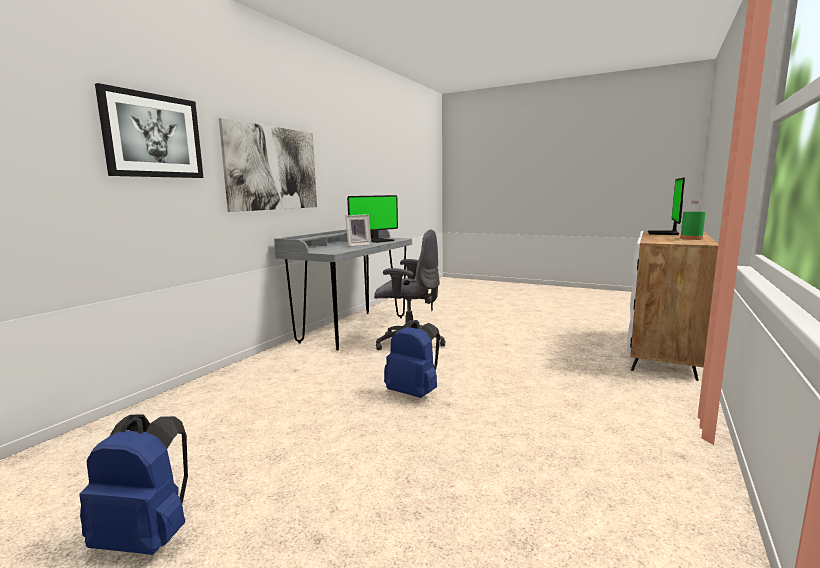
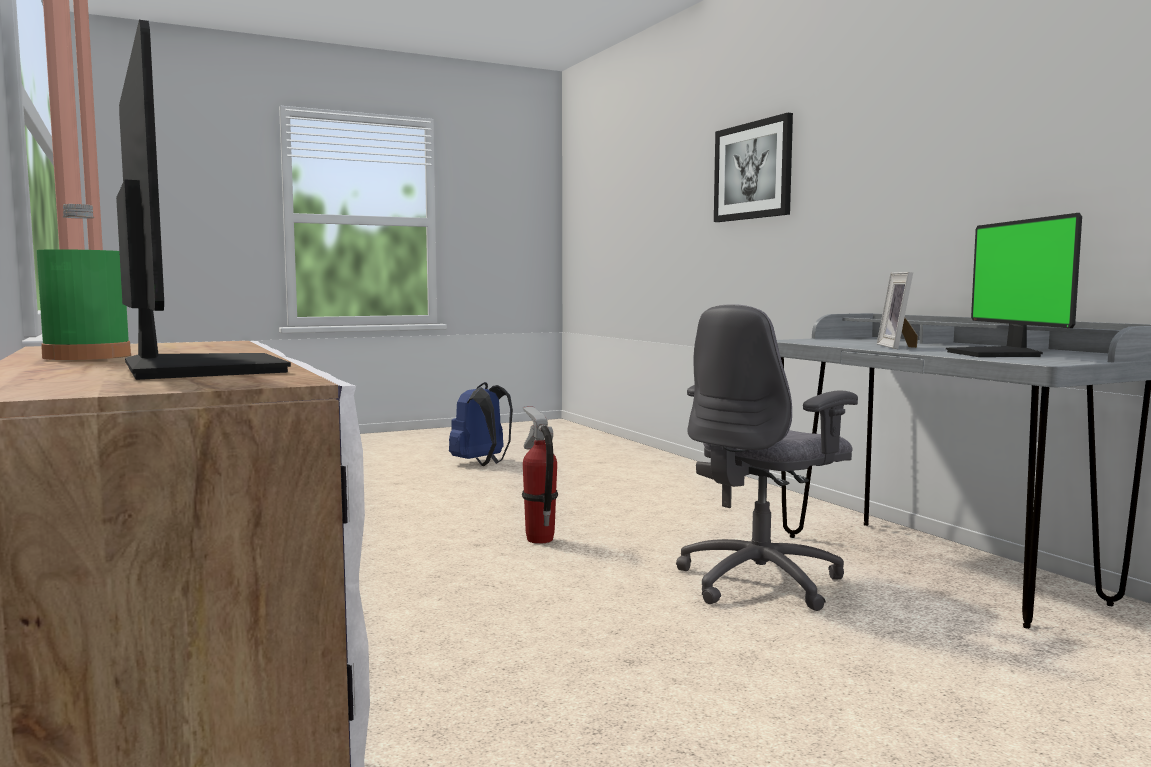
camera: 125 degrees right, 5 degrees down
picture [219,118,317,212] -> none
blue backpack [384,320,440,398] -> fire extinguisher [522,406,558,544]

